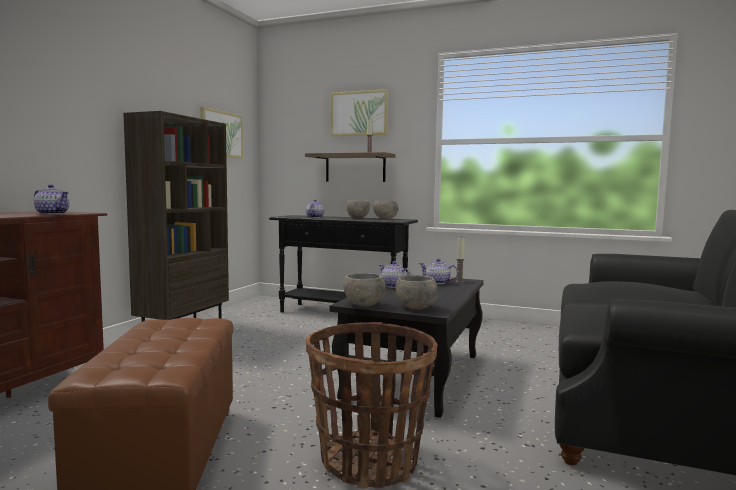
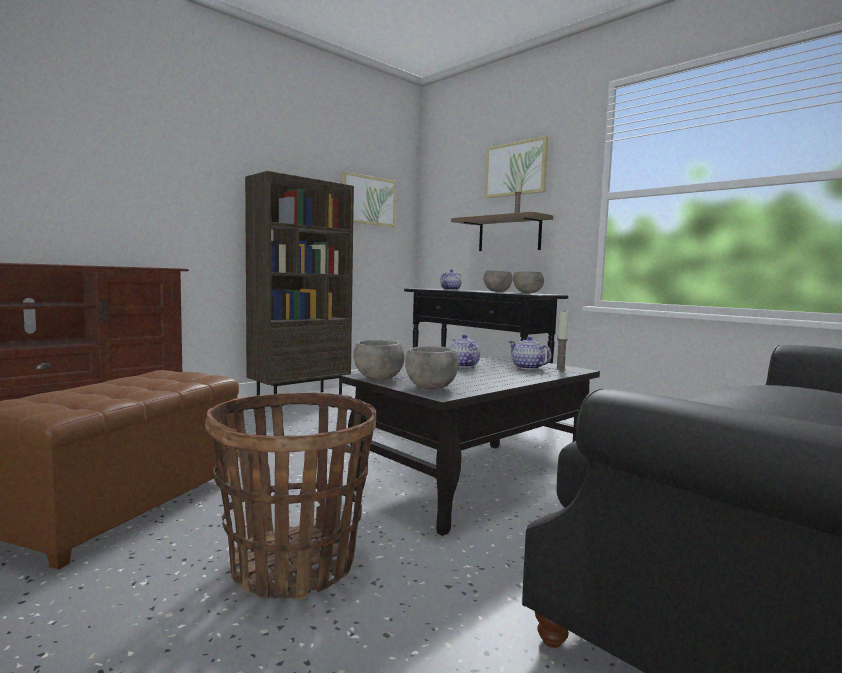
camera: 25 degrees right, 0 degrees up
teapot [34,184,69,215] -> none

